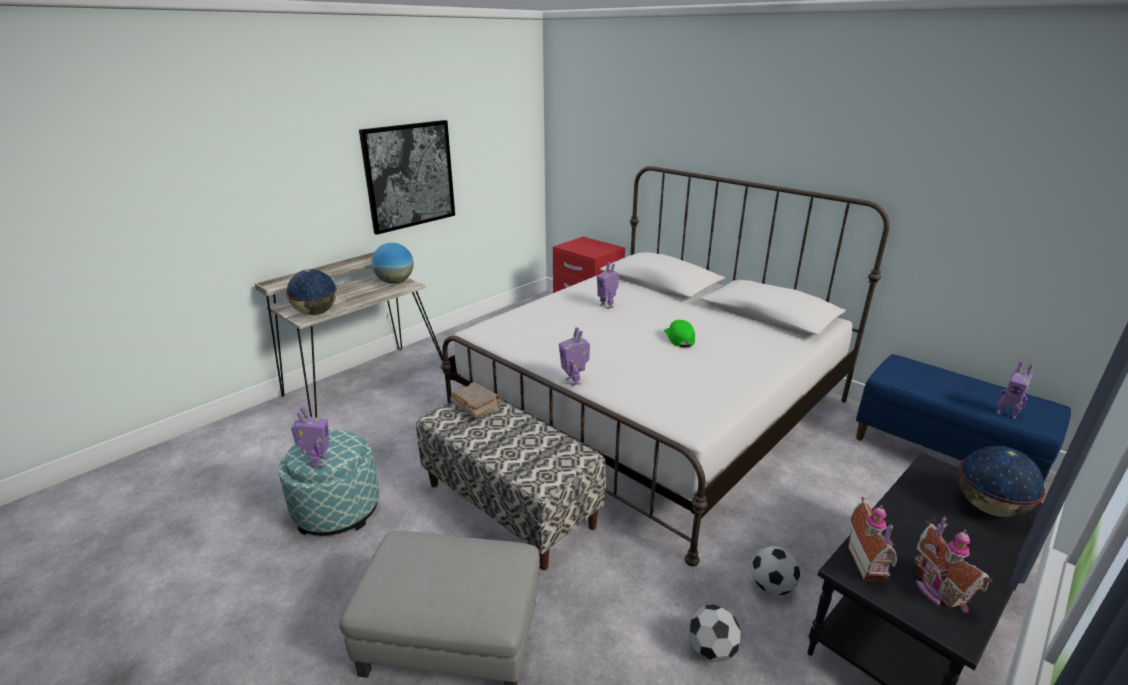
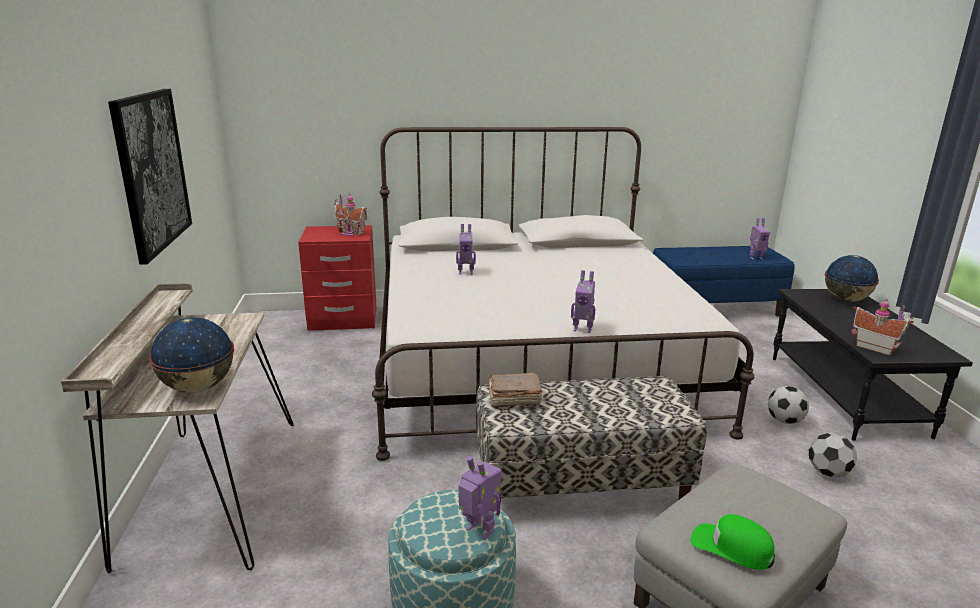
camera: 50 degrees left, 5 degrees down
globe [371,243,414,284] -> none
green cap [664,320,695,347] -> green cap moved to [690,514,775,570]
toy house [915,516,993,613] -> toy house moved to [334,193,367,236]

